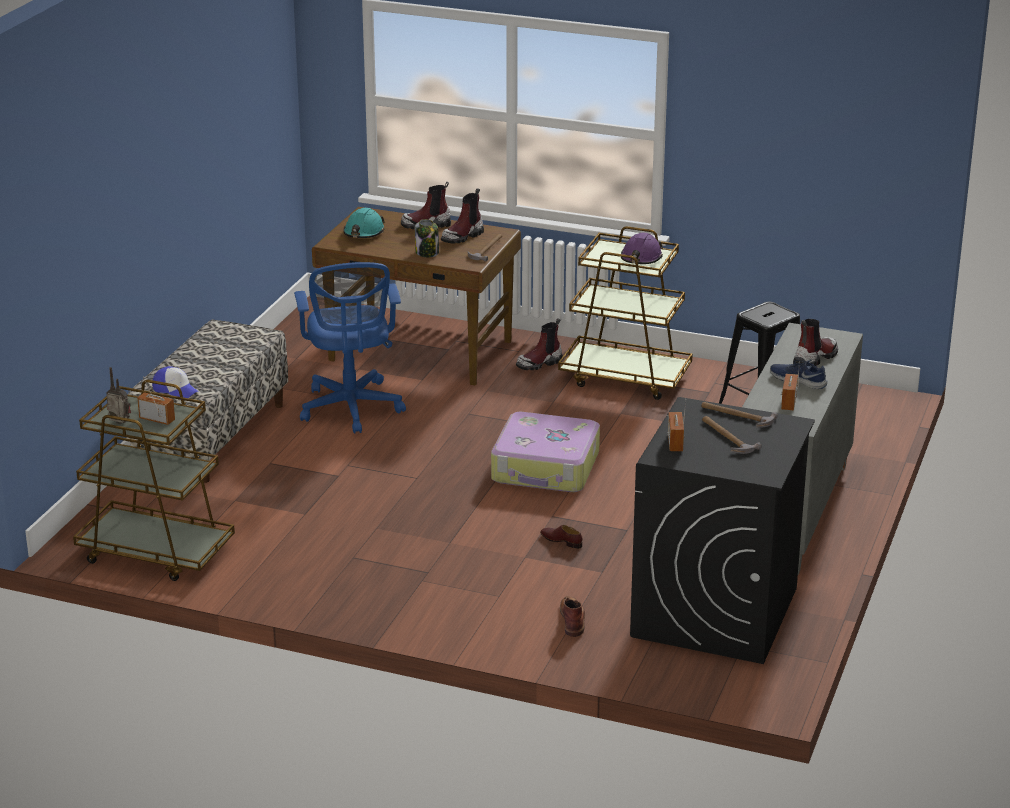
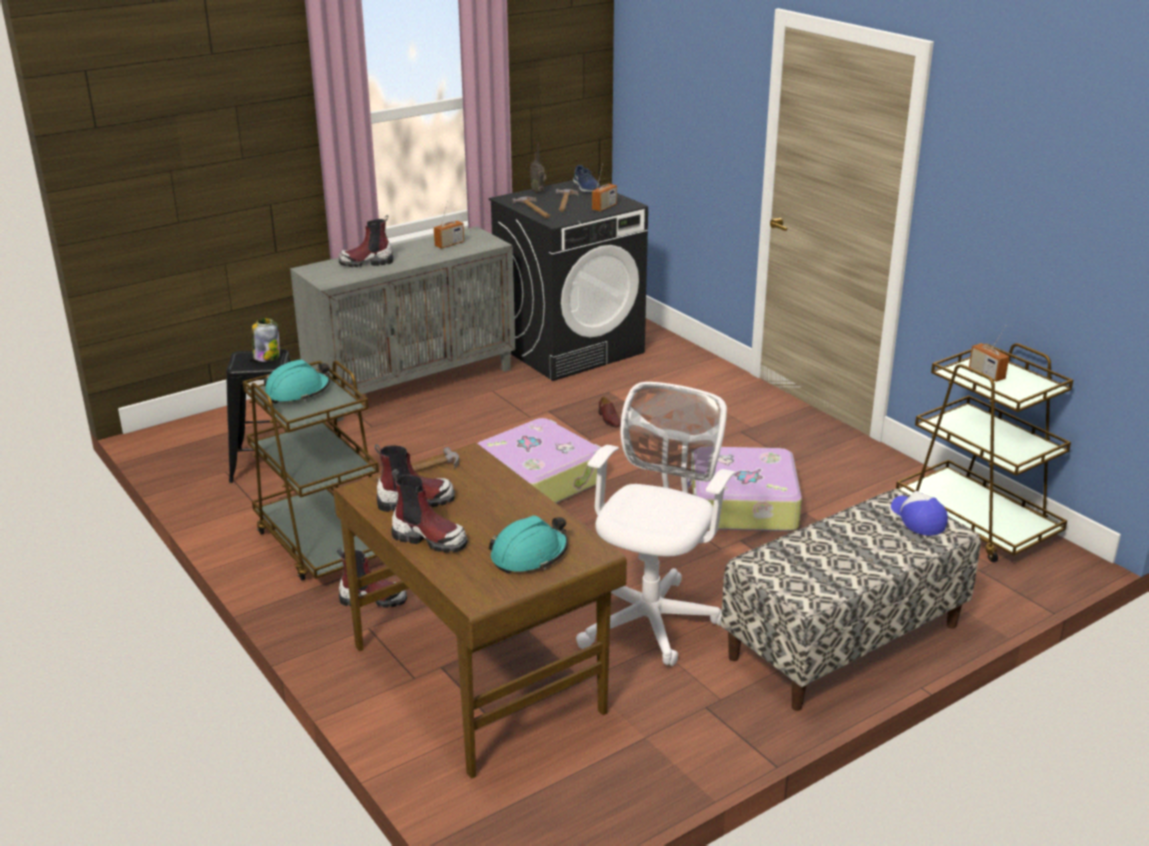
camera: 145 degrees left, 0 degrees up
radio [106,367,131,424] -> radio moved to [530,145,546,193]
blue office chair [294,262,406,433] -> white office chair [576,382,735,666]
jar [415,219,439,258] -> jar moved to [252,318,280,362]
brown boot [560,596,585,637] -> none
purple hard hat [621,232,663,264] -> turquoise hard hat [264,359,330,403]
blue shoe [770,359,827,389] -> blue shoe moved to [573,165,601,193]
none -> suitcase [687,447,802,531]

